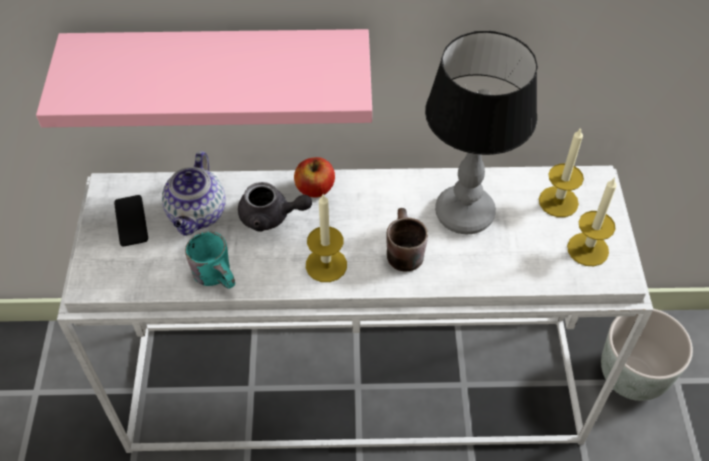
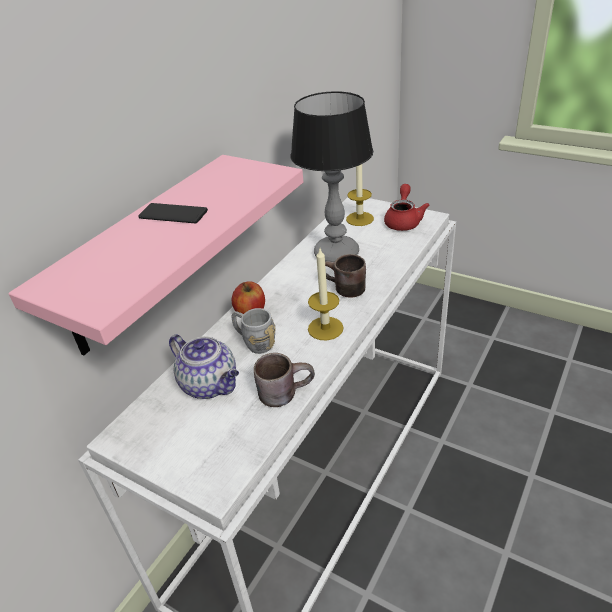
camera: 55 degrees left, 15 degrees down
phone [114,195,148,247] -> phone moved to [139,203,208,223]
turquoise mug [185,231,235,289] -> brown mug [254,353,315,407]
grey teapot [238,182,312,232] -> grey mug [232,308,276,354]
candle [567,177,617,266] -> red teapot [384,184,429,231]
grey planter [601,309,693,401] -> none

